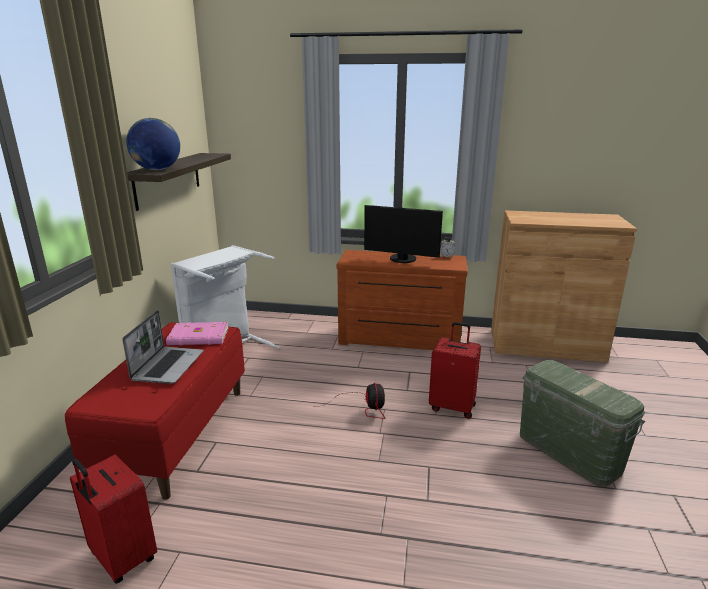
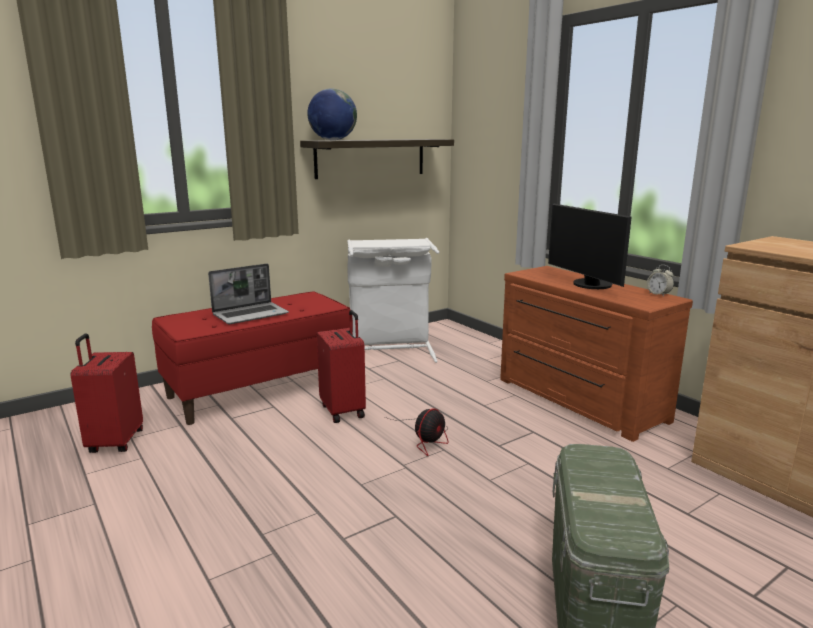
camera: 45 degrees right, 5 degrees down
pink book [166,322,229,345] -> none
red suitcase [429,322,481,419] -> red suitcase moved to [316,310,366,423]

